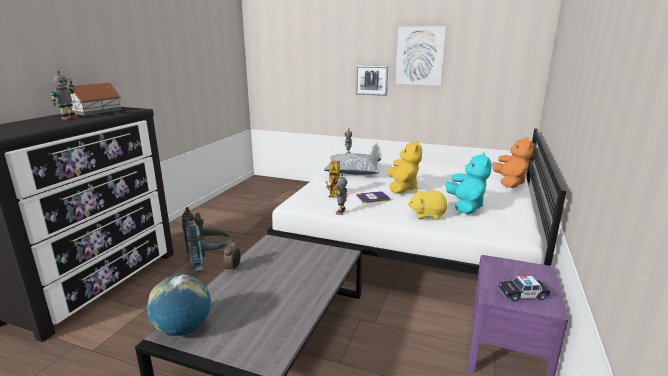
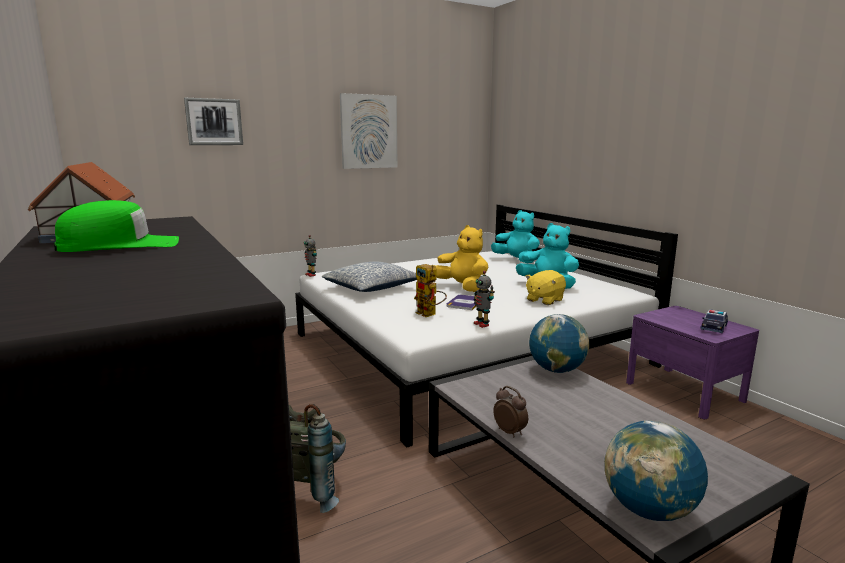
camera: 50 degrees left, 5 degrees down
toy robot [50,70,77,120] -> green cap [54,200,179,252]
picture [355,65,388,96] -> picture moved to [184,98,243,145]
orange plush toy [492,137,534,188] -> turquoise plush toy [491,210,540,263]
none -> globe [529,314,589,373]

